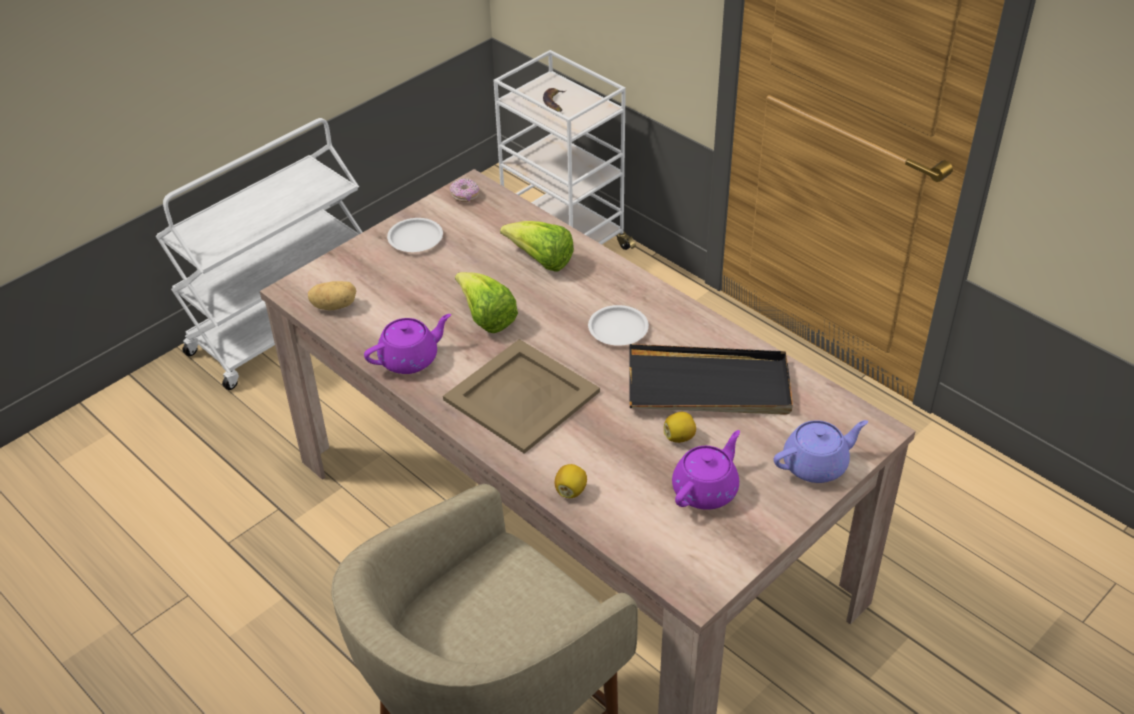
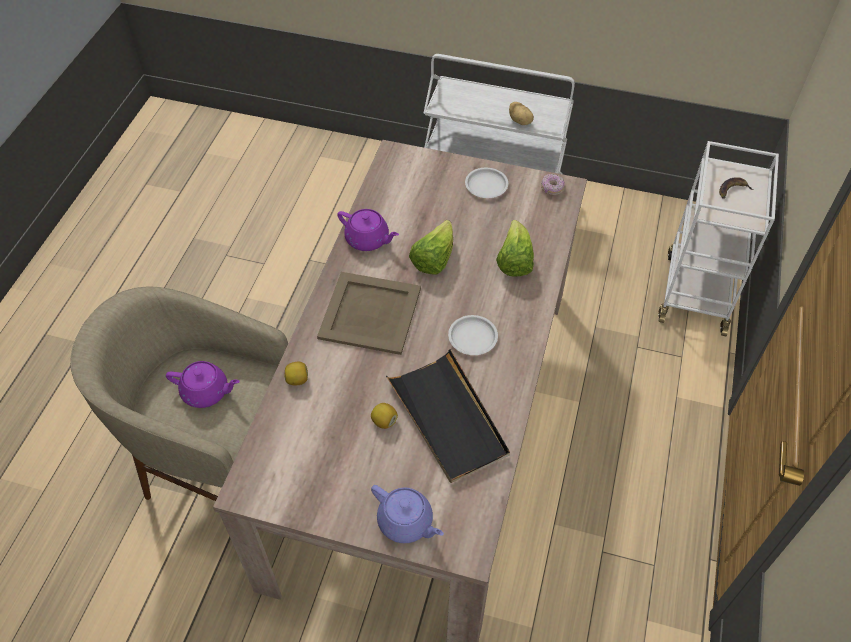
camera: 60 degrees right, 10 degrees up
potato [308,281,356,311] -> potato moved to [509,102,534,125]
purple teapot [672,430,740,510] -> purple teapot moved to [166,361,240,408]

